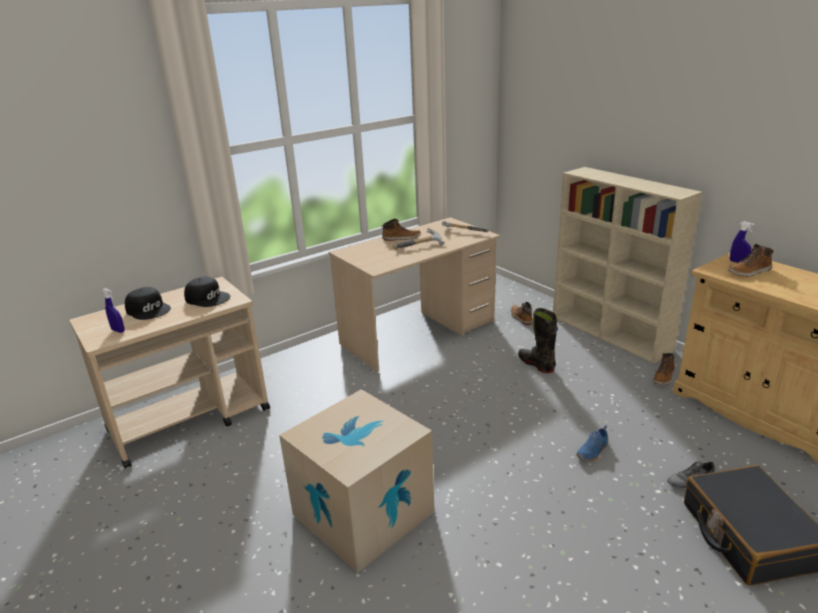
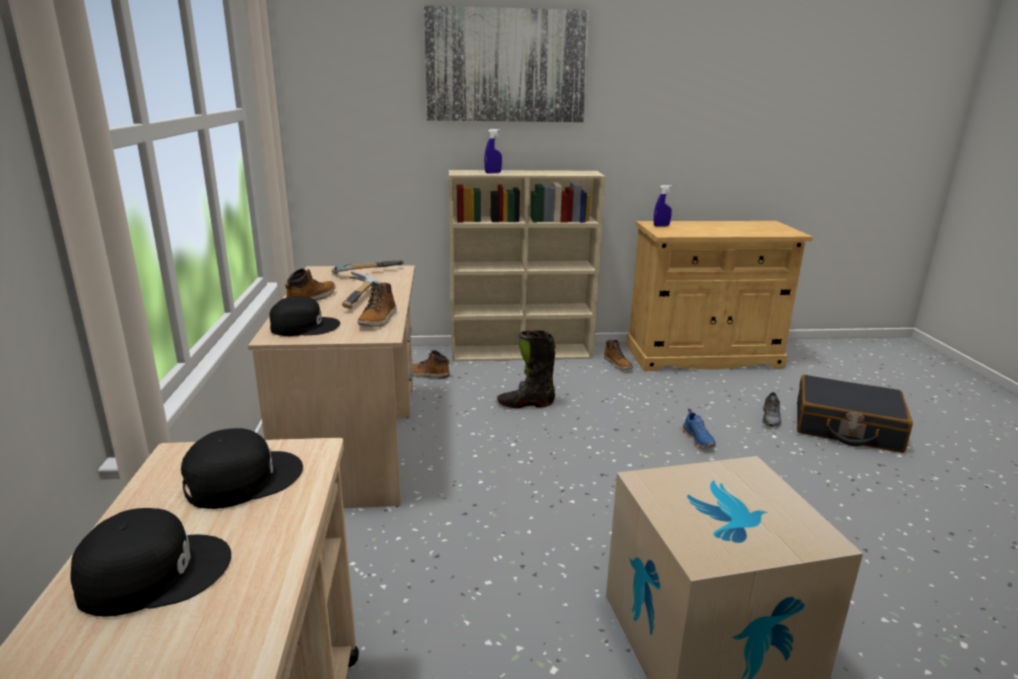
camera: 60 degrees left, 5 degrees down
blue spray bottle [102,288,125,333] -> blue spray bottle moved to [484,129,502,174]
boot [728,244,774,277] -> boot moved to [358,281,396,327]
none -> black cap [270,296,340,336]
none -> picture [424,6,590,122]

